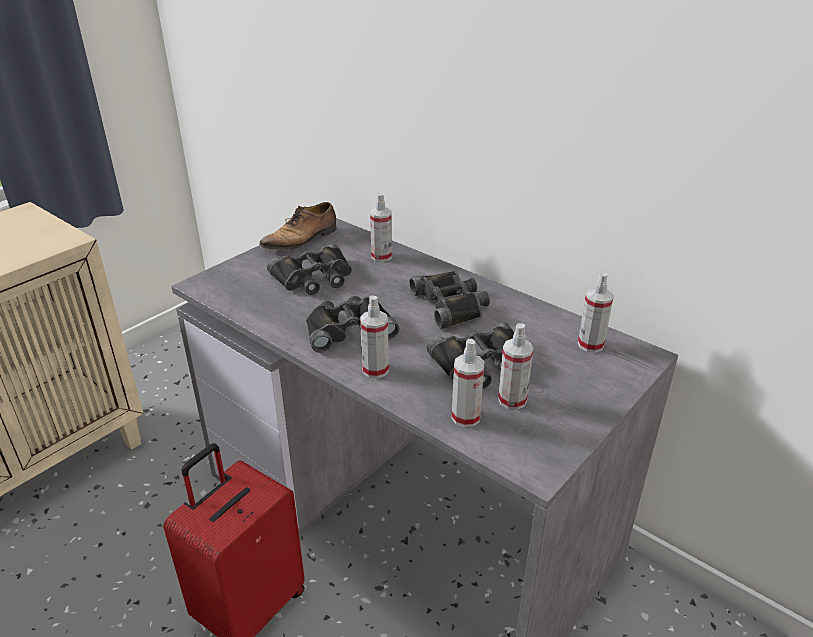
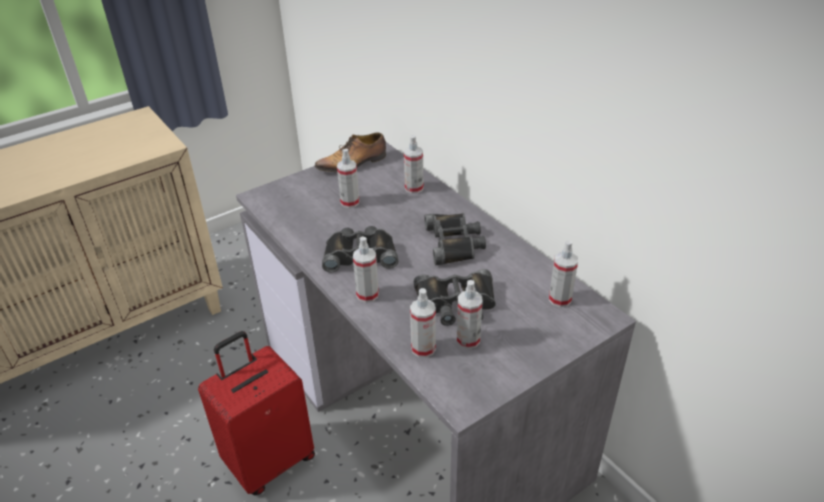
camera: 15 degrees right, 5 degrees up
black binoculars [267,244,352,295] -> spray bottle [337,149,359,208]

